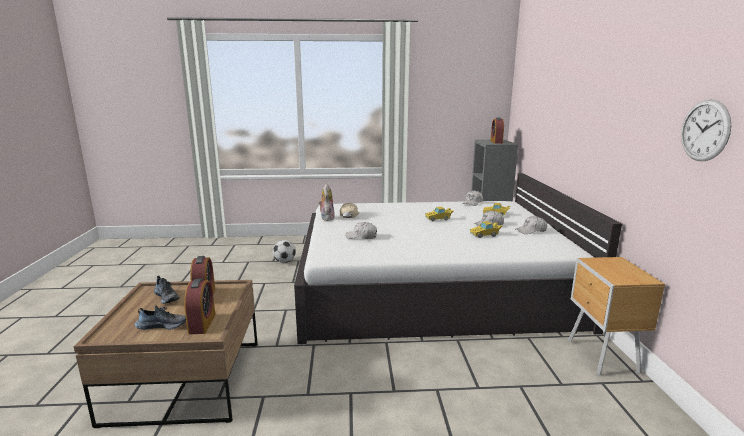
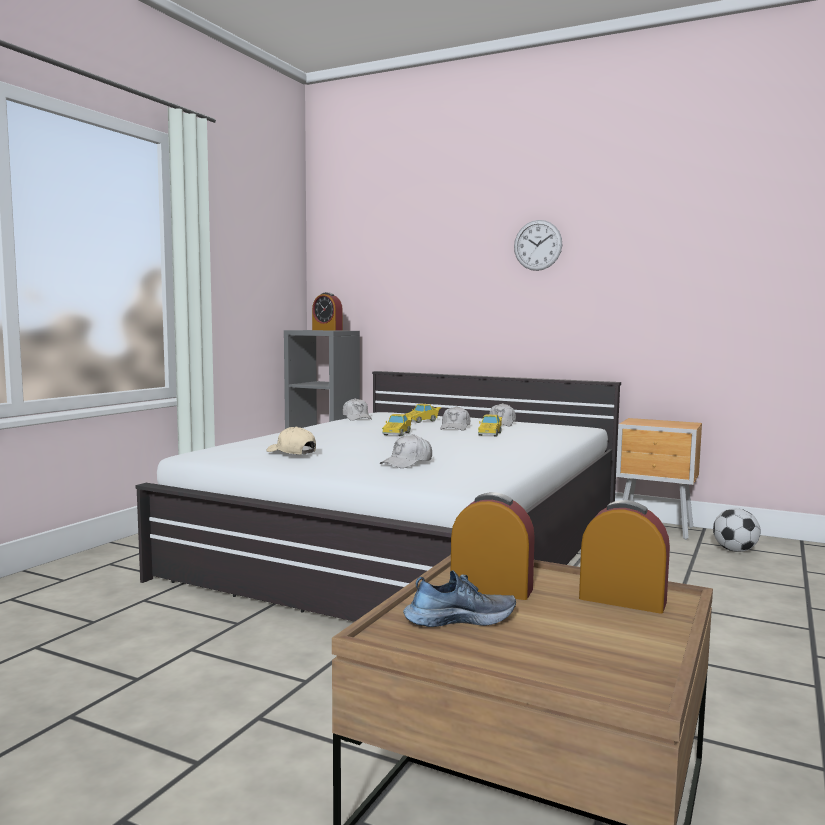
camera: 60 degrees left, 10 degrees down
shoe [135,305,186,330] -> none
football [273,240,296,263] -> football moved to [713,508,761,552]
plush toy [318,184,335,221] -> none
wall clock [681,99,731,161] -> wall clock moved to [514,220,562,271]

